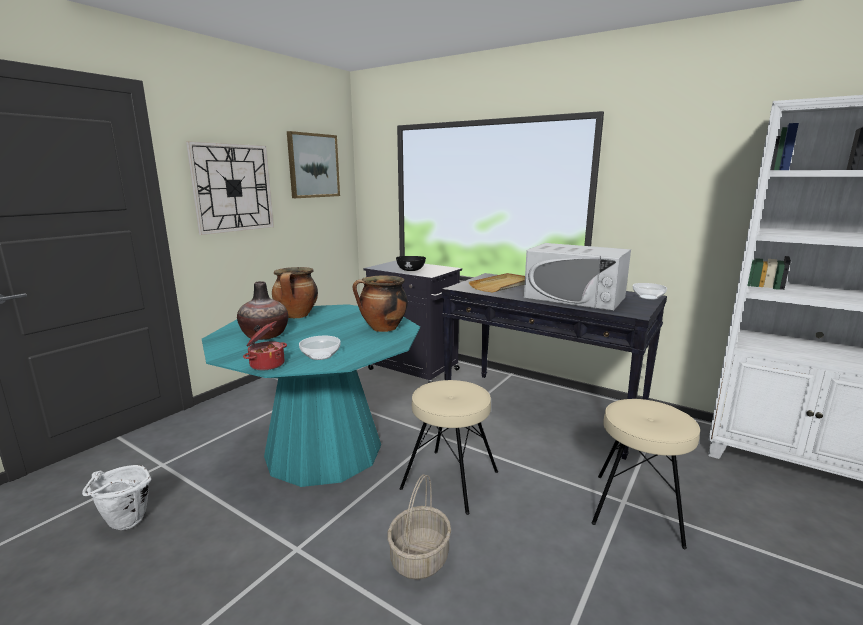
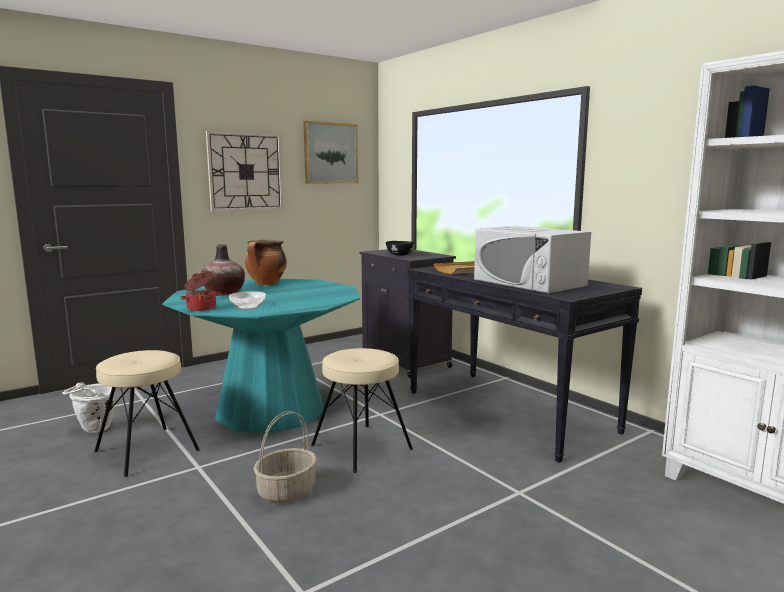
camera: 20 degrees right, 5 degrees down
cooking pot [353,275,408,332] -> none
beige stool [592,399,700,549] -> beige stool moved to [94,350,200,477]
bowl [633,283,667,300] -> none

